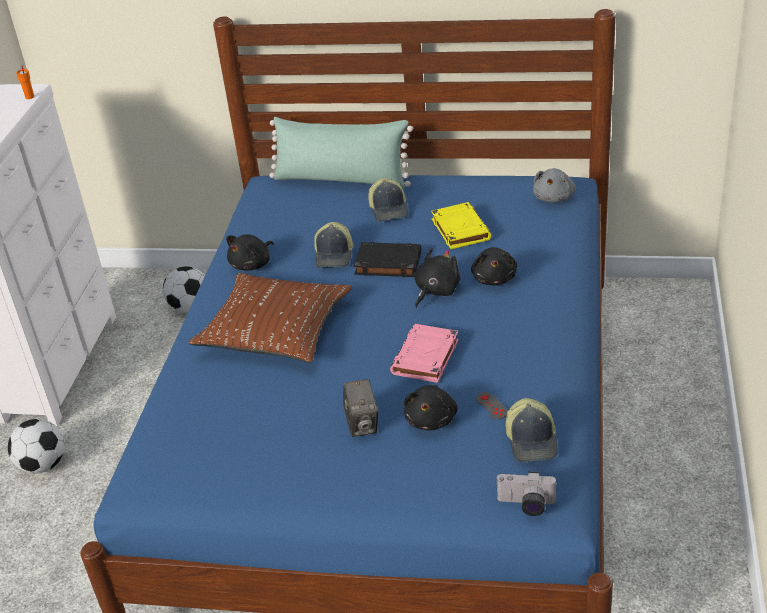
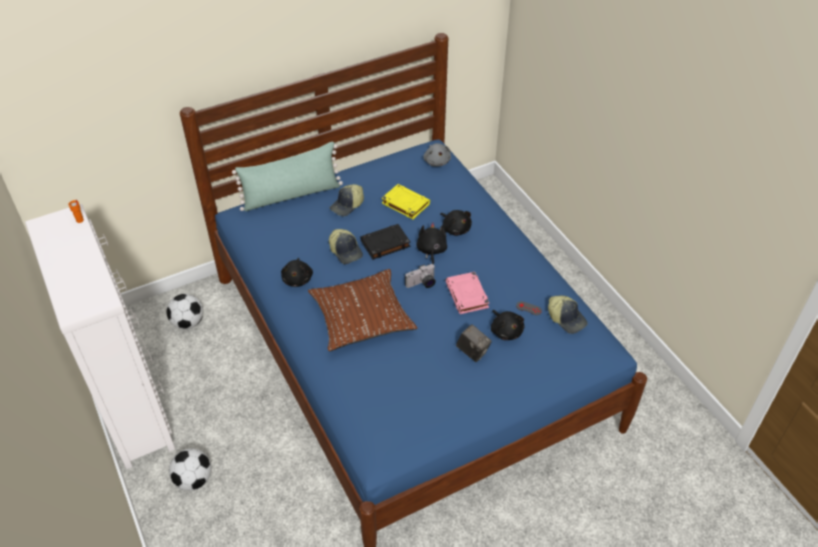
camera: 40 degrees left, 10 degrees up
cap [368,178,408,222] -> cap turned 90 degrees clockwise [330,184,364,216]
camera [496,471,557,516] -> camera moved to [405,264,436,288]

